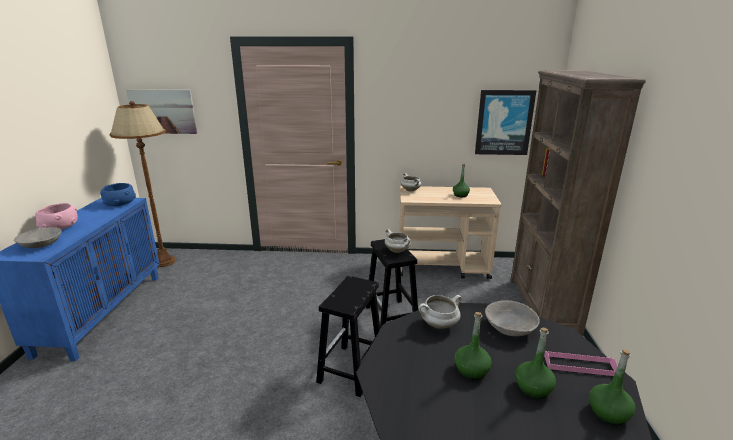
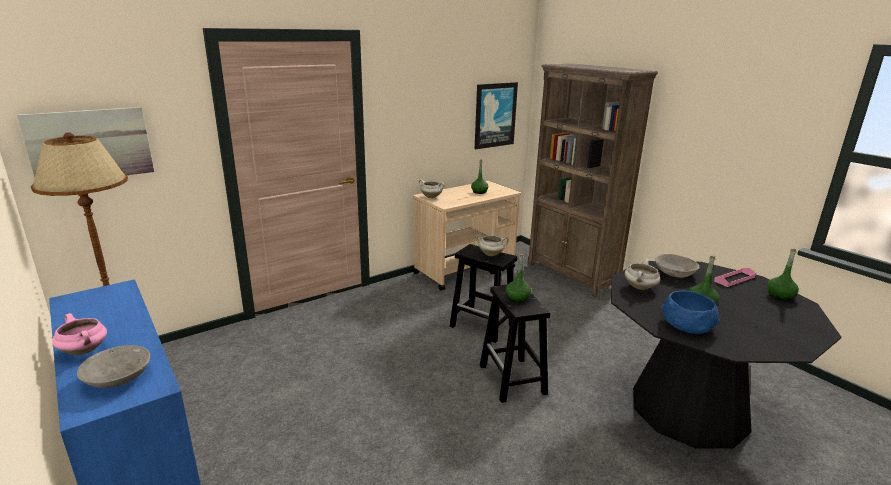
camera: 40 degrees left, 0 degrees up
pink bowl [35,203,78,229] -> pink cooking pot [52,313,107,355]
blue bowl [100,183,136,206] -> blue bowl moved to [661,291,720,334]
green bottle [515,327,556,399] -> green bottle moved to [506,254,531,302]

